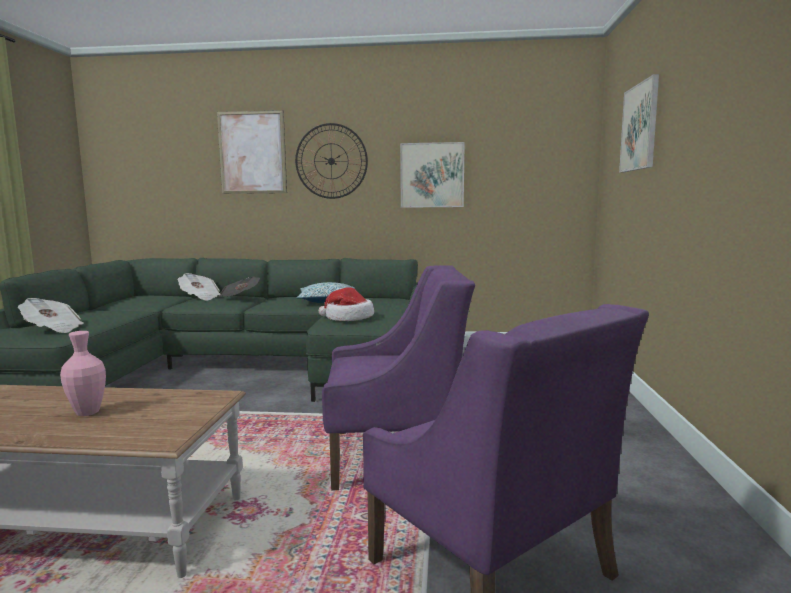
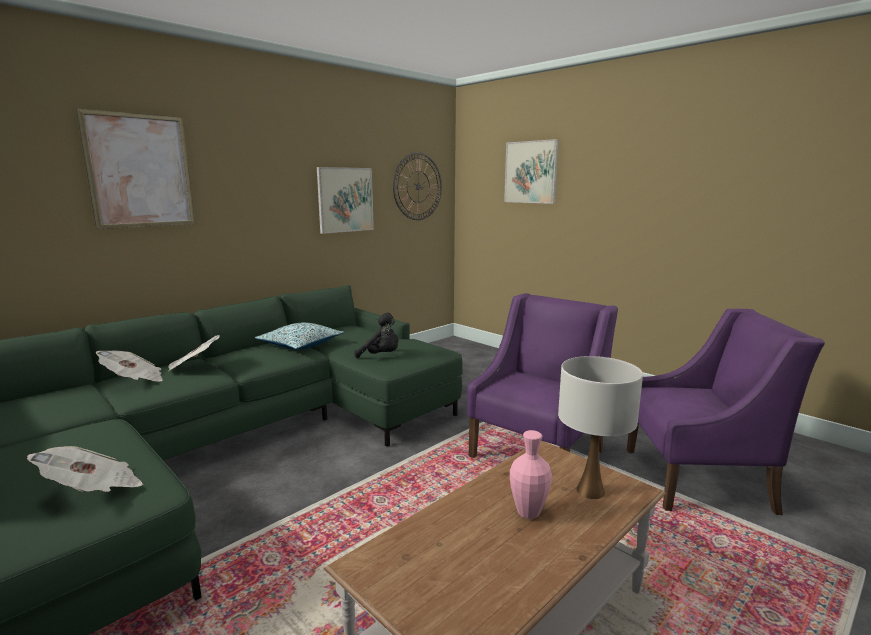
camera: 50 degrees left, 5 degrees up
wall clock [295,123,368,199] -> wall clock moved to [393,152,442,220]
hat [319,287,374,321] -> black plush toy [354,313,399,358]
none -> white table lamp [558,356,643,499]

